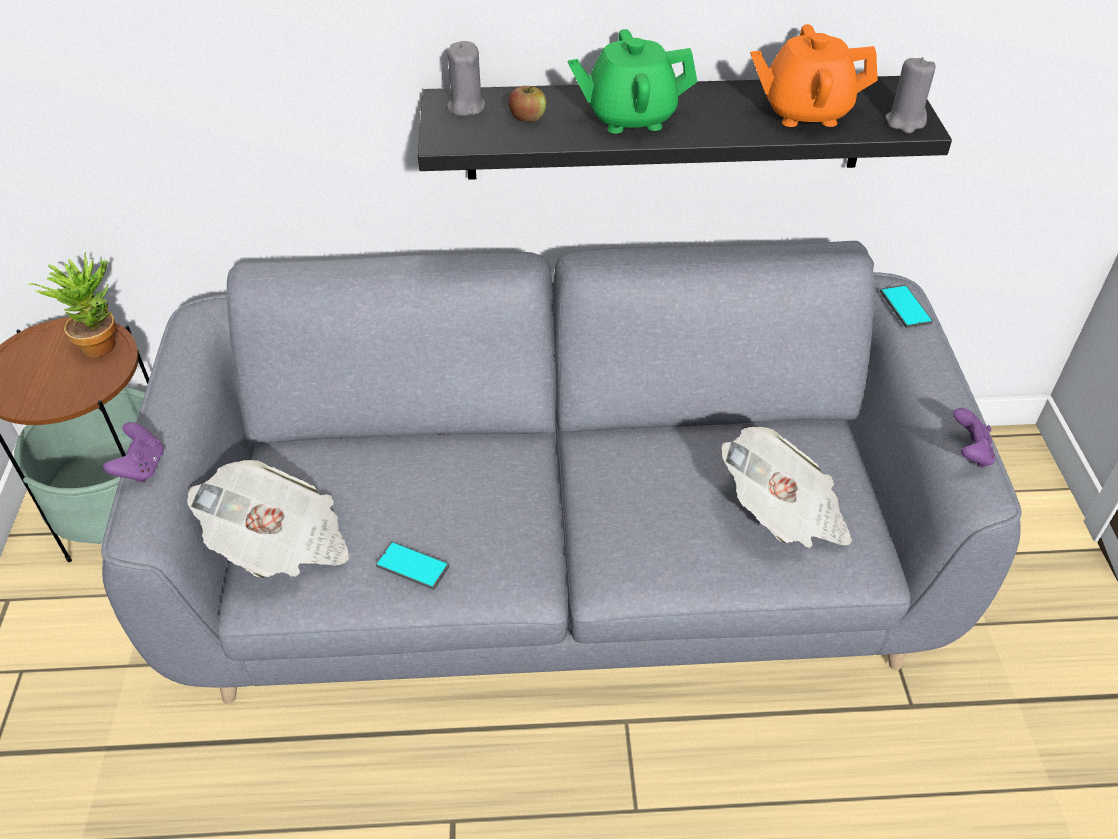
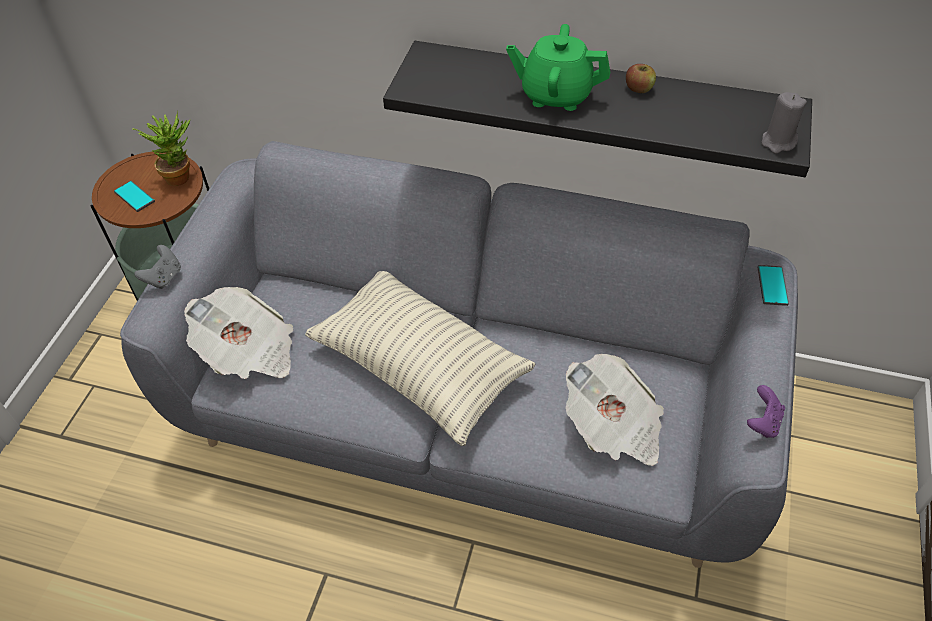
camera: 20 degrees right, 5 degrees up
purple game controller [103,422,164,482] -> grey game controller [134,245,181,289]
phone [376,542,450,590] -> phone moved to [114,181,155,212]
grey candle [447,41,485,116] -> none
apple [508,86,546,122] -> apple moved to [626,64,656,93]
orange teapot [750,24,878,127] -> none
none -> pillow [305,271,536,446]

